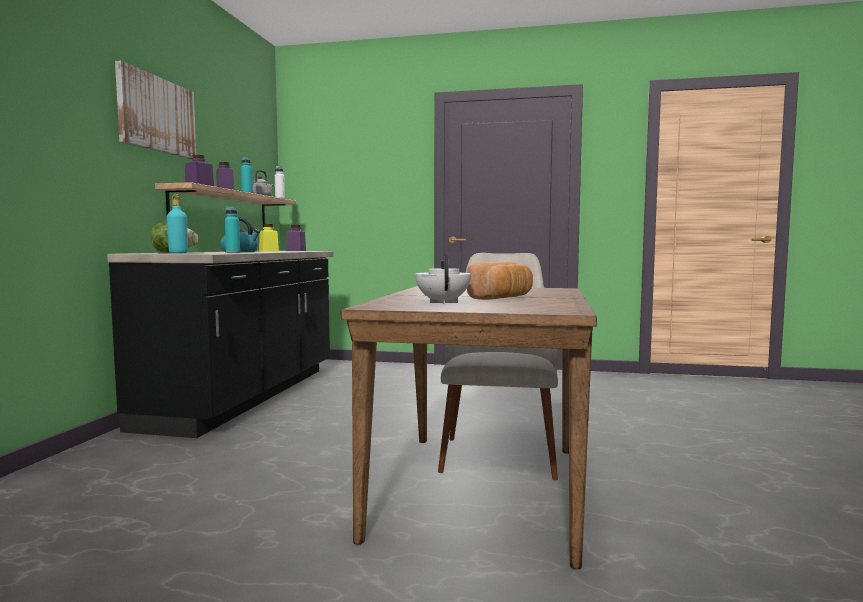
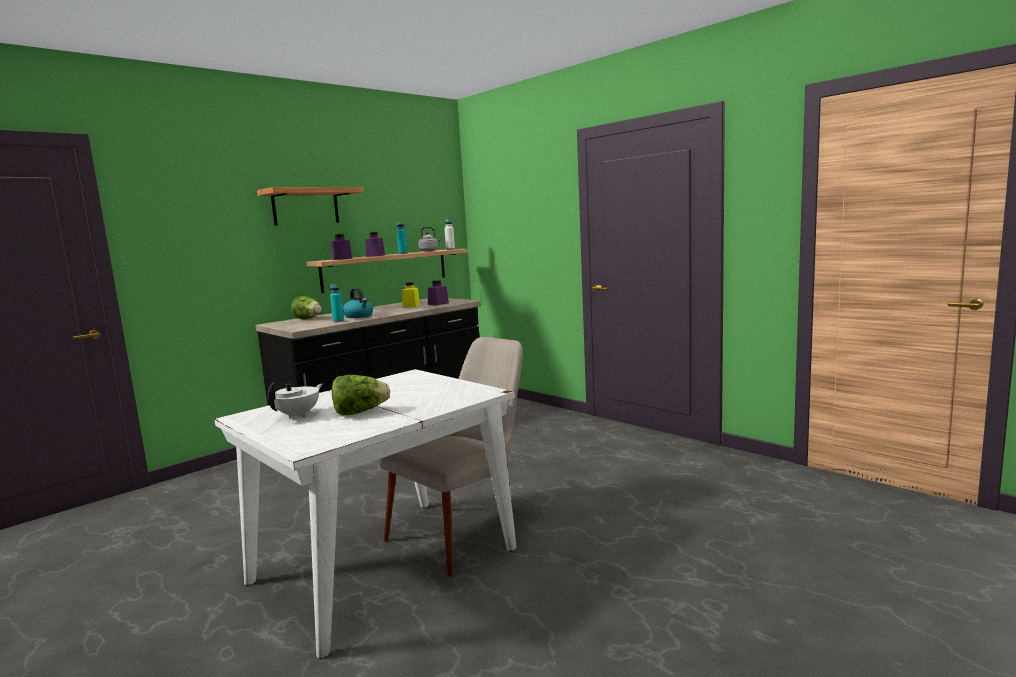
camera: 35 degrees right, 5 degrees up
picture [115,61,196,159] -> shelf [257,187,364,225]
turquoise bottle [167,194,188,253] -> none
brown dining table [341,286,597,569] -> white dining table [214,369,517,659]
bread [467,261,533,300] -> lettuce [332,375,390,415]

